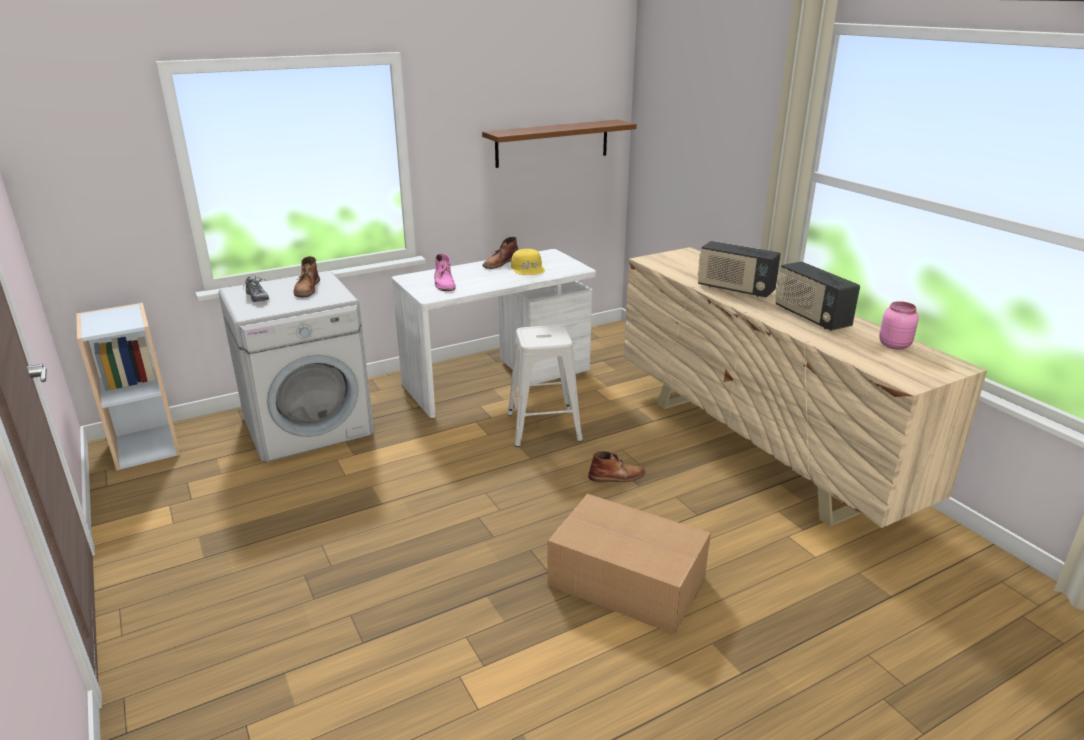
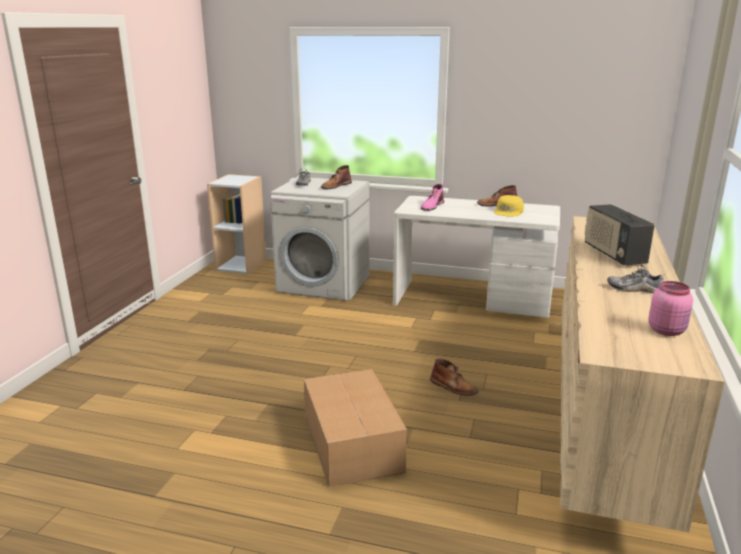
camera: 45 degrees right, 5 degrees down
brown shelf [482,120,637,168] -> none
white stool [507,325,583,447] -> none
radio [775,261,860,331] -> shoe [607,264,663,293]

